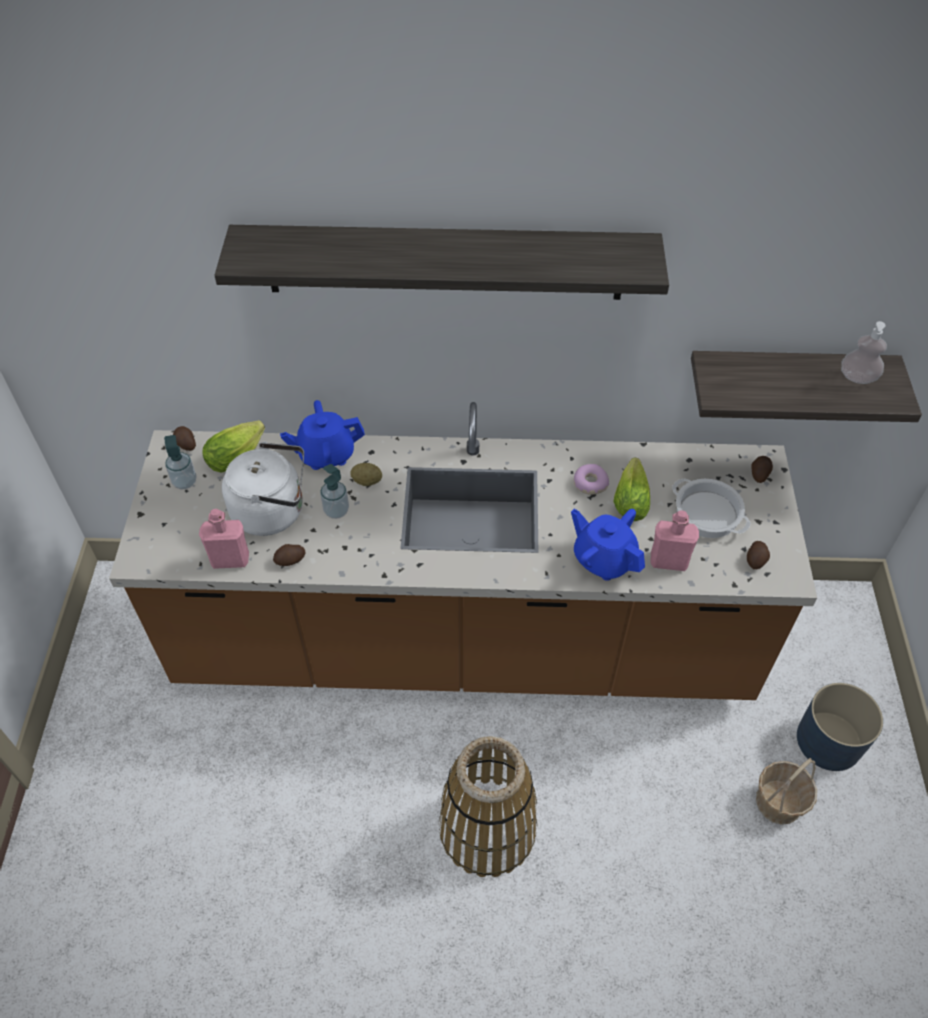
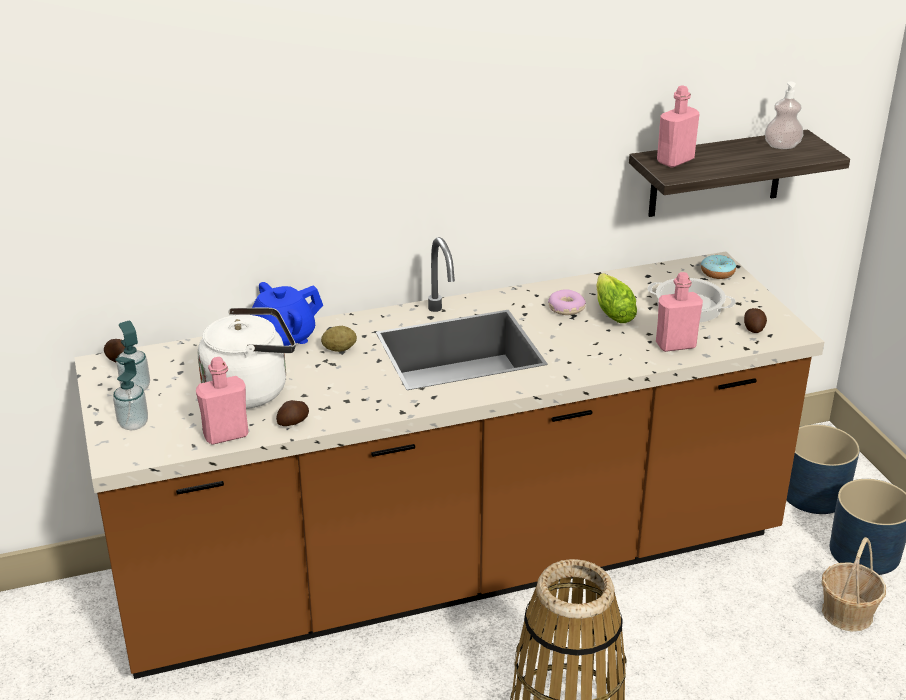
camera: 20 degrees left, 20 degrees down
lettuce [202,420,265,473] -> none
shelf [214,225,669,300] -> none
soap dispenser [320,464,349,519] -> soap dispenser moved to [113,357,148,430]
blue teapot [571,509,645,581] -> none
potato [752,456,773,483] -> donut [701,255,736,279]
none -> pink bottle [657,85,699,168]
none -> blue planter [787,424,860,514]

